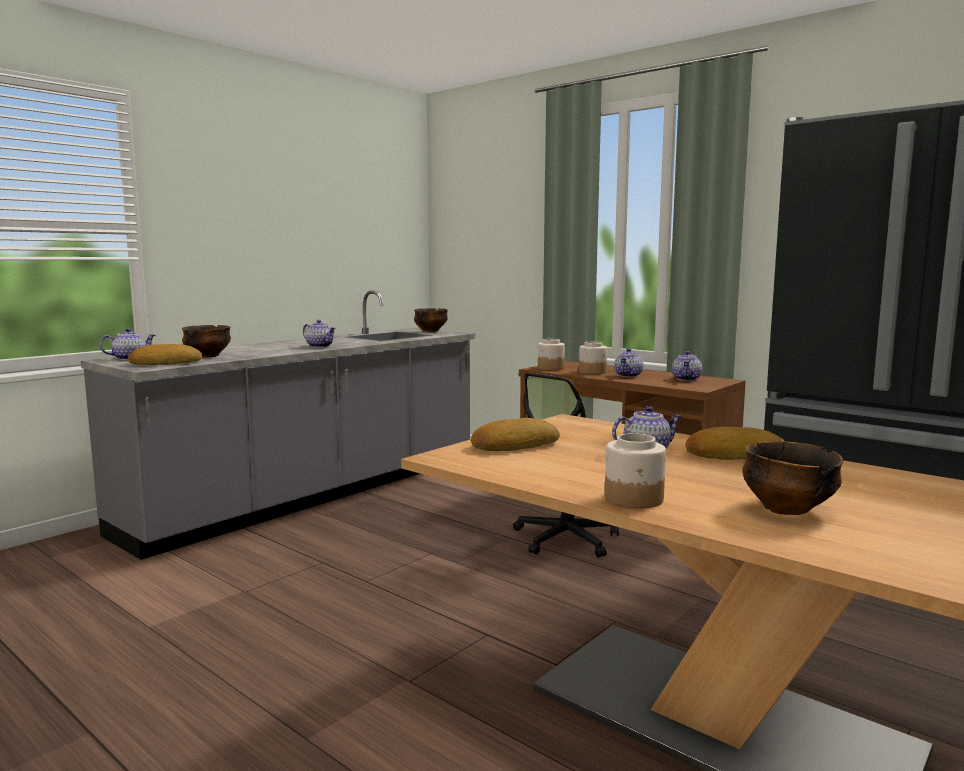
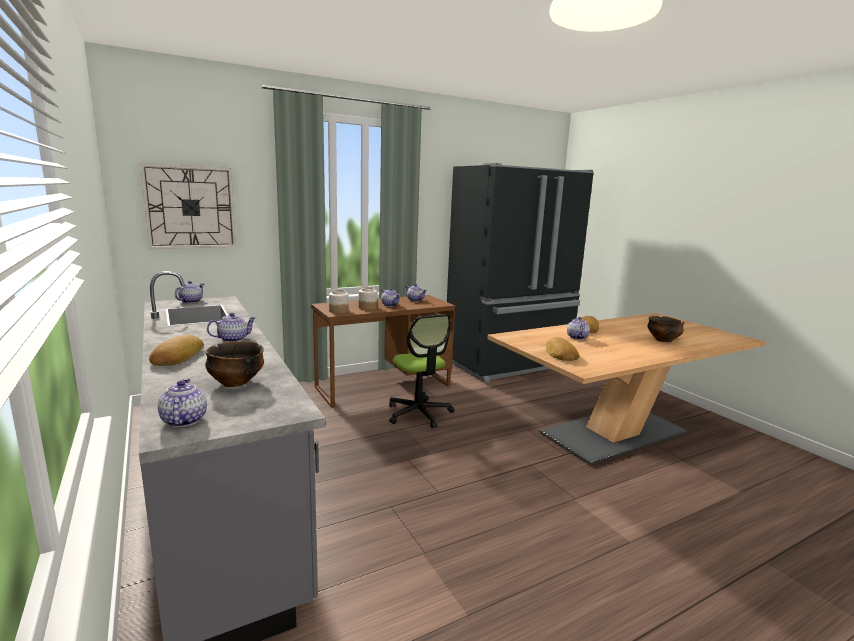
camera: 70 degrees left, 5 degrees up
bread [128,344,202,365] -> bread moved to [149,335,204,366]
bowl [414,308,448,332] -> teapot [175,281,204,303]
jar [605,433,666,509] -> none
none -> wall clock [140,163,236,249]

